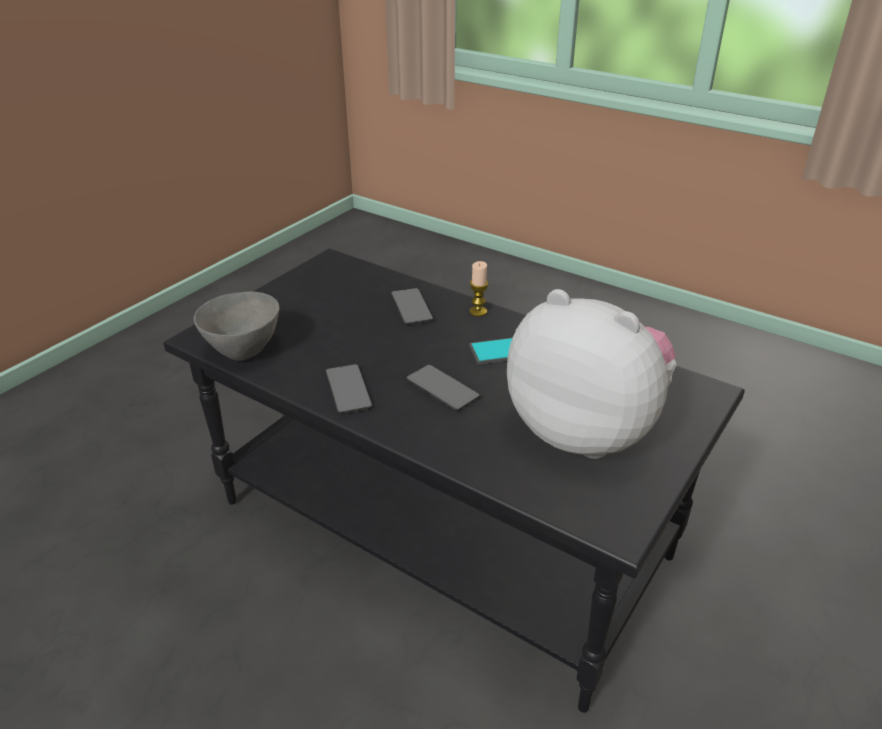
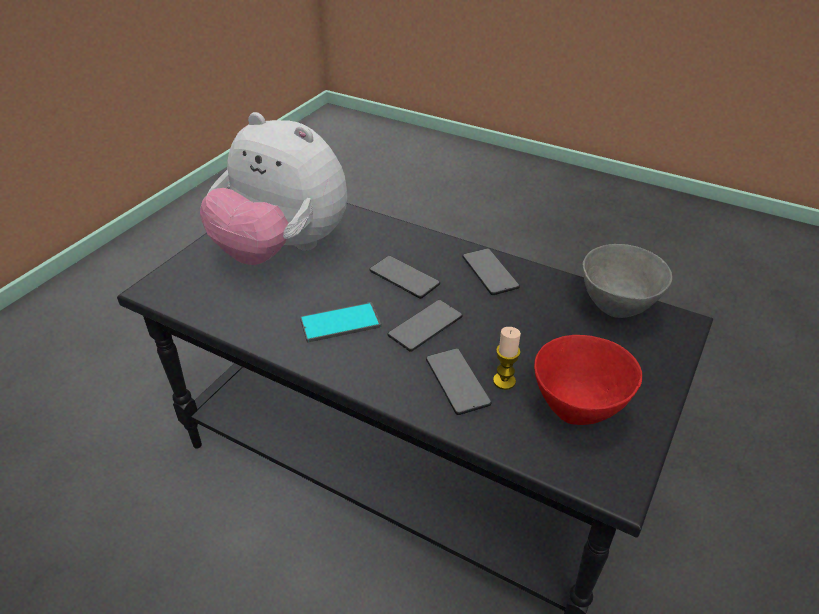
camera: 175 degrees right, 5 degrees up
candle [469,261,488,317] -> candle moved to [493,327,521,390]
none -> phone [388,300,463,352]
none -> red bowl [534,335,642,425]

